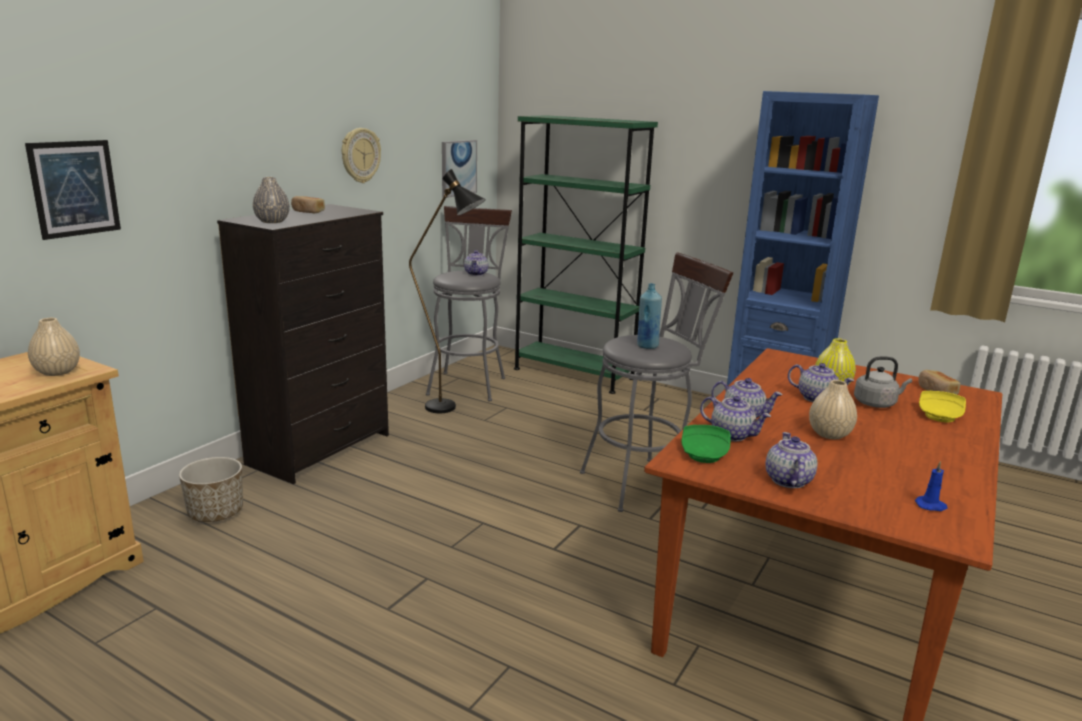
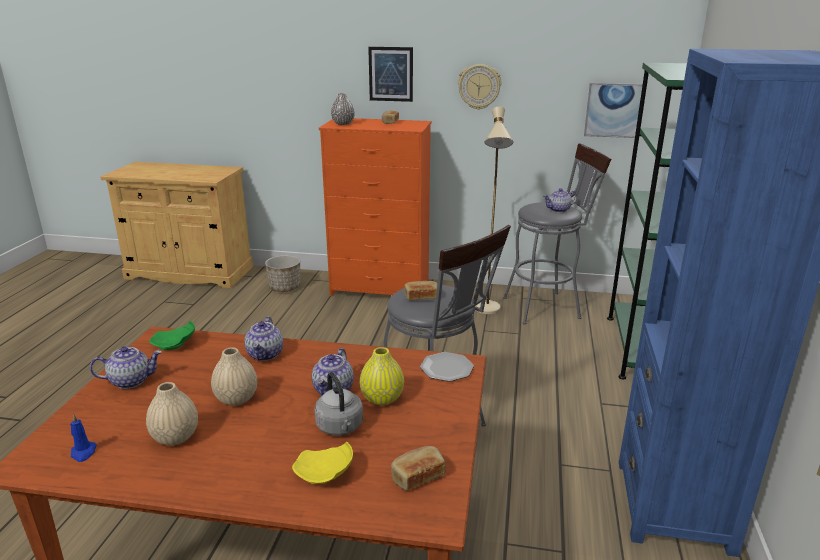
camera: 70 degrees right, 5 degrees up
picture [25,140,121,240] -> picture moved to [368,47,413,102]
beige vase [28,318,80,376] -> beige vase moved to [146,382,198,445]
black dresser [217,204,389,484] -> orange dresser [319,118,431,296]
black floor lamp [409,169,486,413] -> beige floor lamp [476,106,513,314]
blue bottle [637,283,662,349] -> bread [405,281,438,300]
teapot [700,396,771,441] -> none
none -> plate [420,352,474,382]

